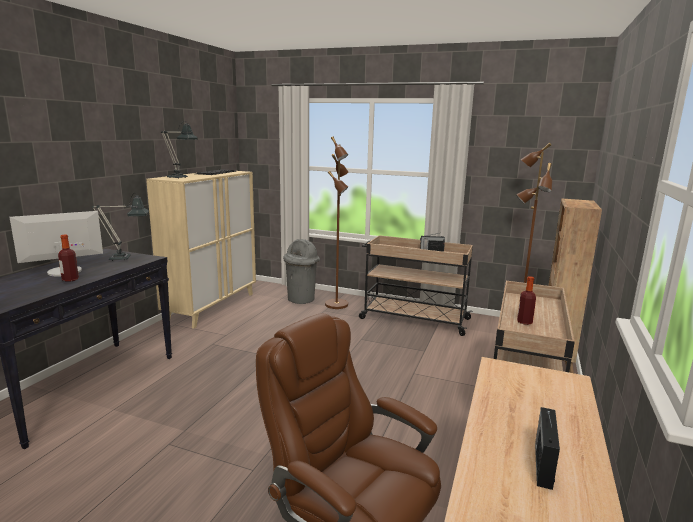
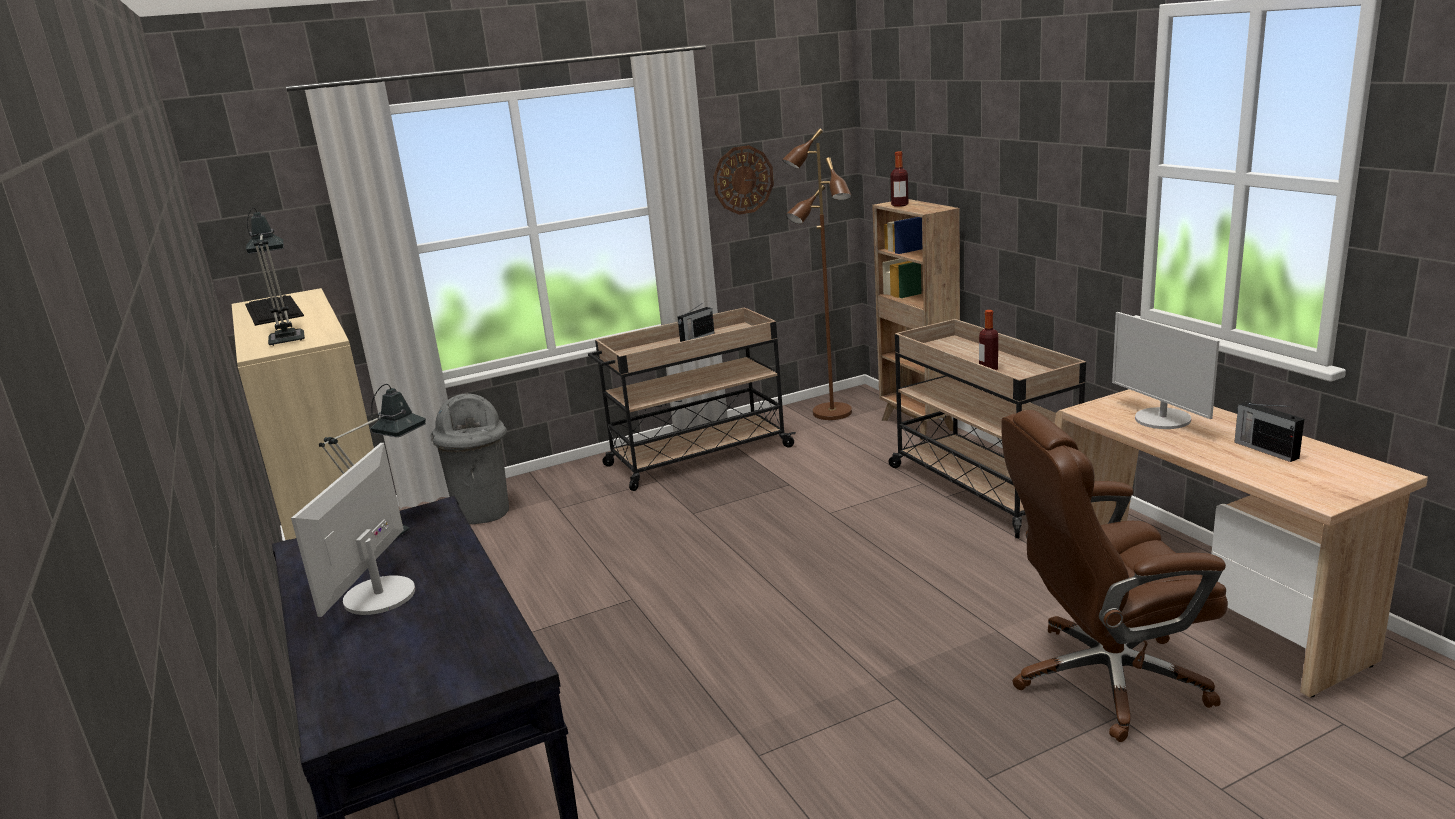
camera: 45 degrees left, 5 degrees up
bottle [58,234,79,282] -> bottle moved to [890,151,908,207]
brown floor lamp [325,137,348,309] -> none
none -> wall clock [713,145,774,215]
none -> monitor [1112,312,1219,429]

